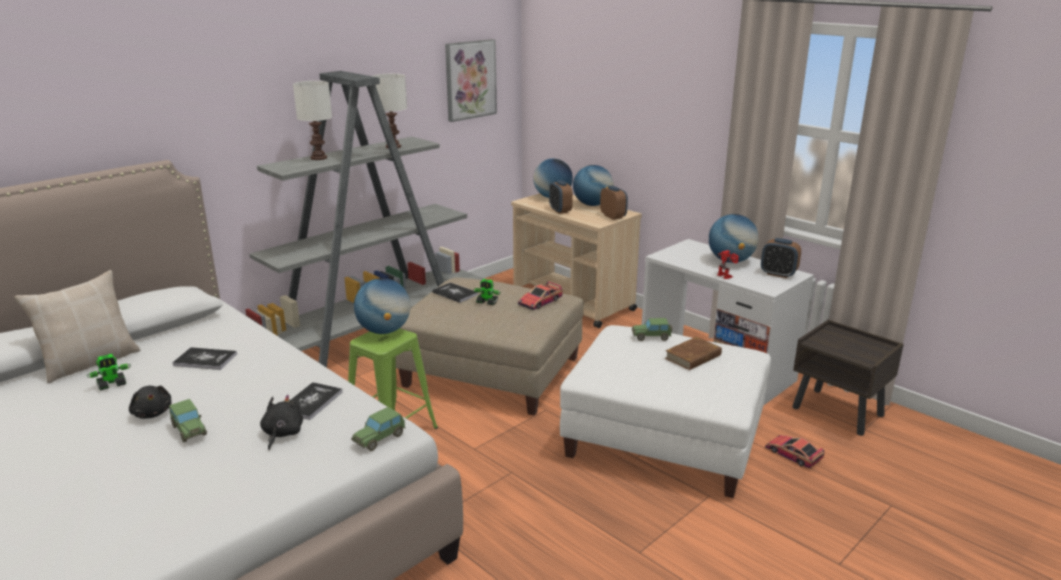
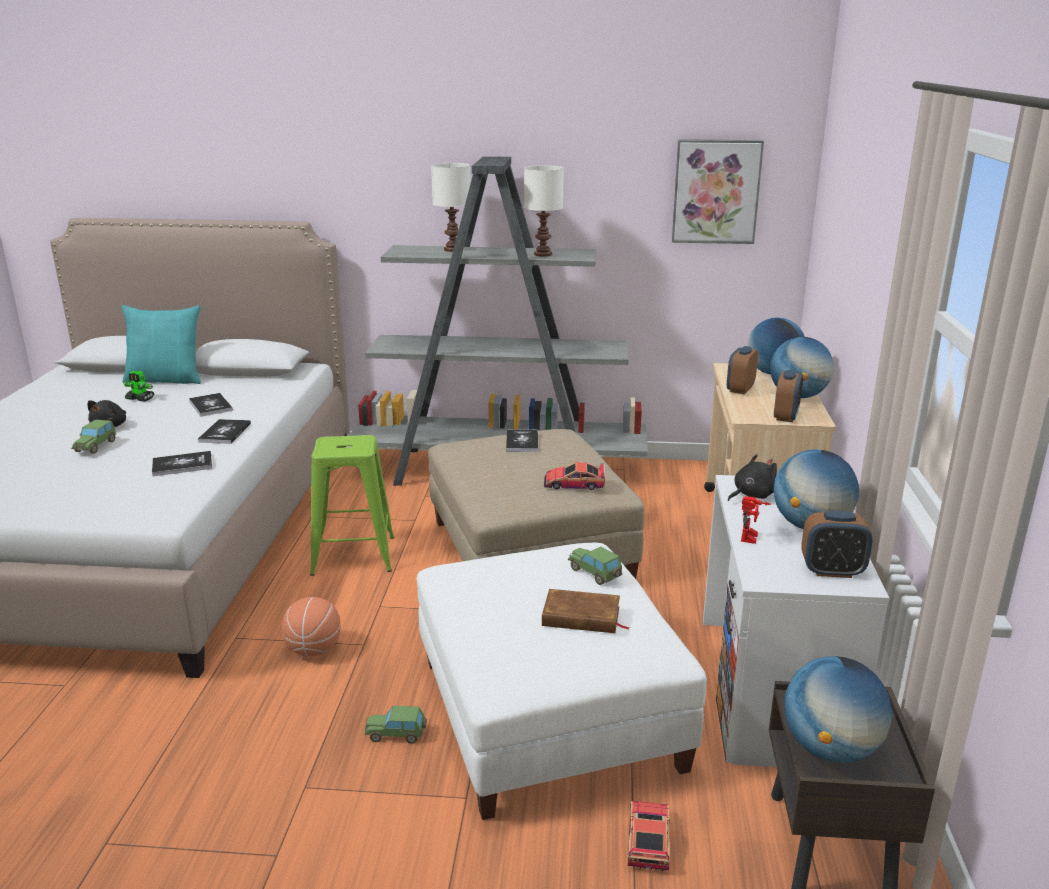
camera: 50 degrees right, 0 degrees up
beige pillow [15,270,141,383] -> turquoise pillow [122,305,201,384]
black plush toy [260,395,303,450] -> black plush toy moved to [728,454,777,501]
toy car [351,407,405,451] -> toy car moved to [365,706,427,744]
globe [354,278,411,334] -> globe moved to [784,656,892,763]
toy robot [473,279,501,305] -> none
alarm clock [761,238,801,278] -> alarm clock turned 75 degrees counterclockwise [801,511,873,578]
none -> book [198,419,251,444]
none -> basketball [282,597,341,656]

